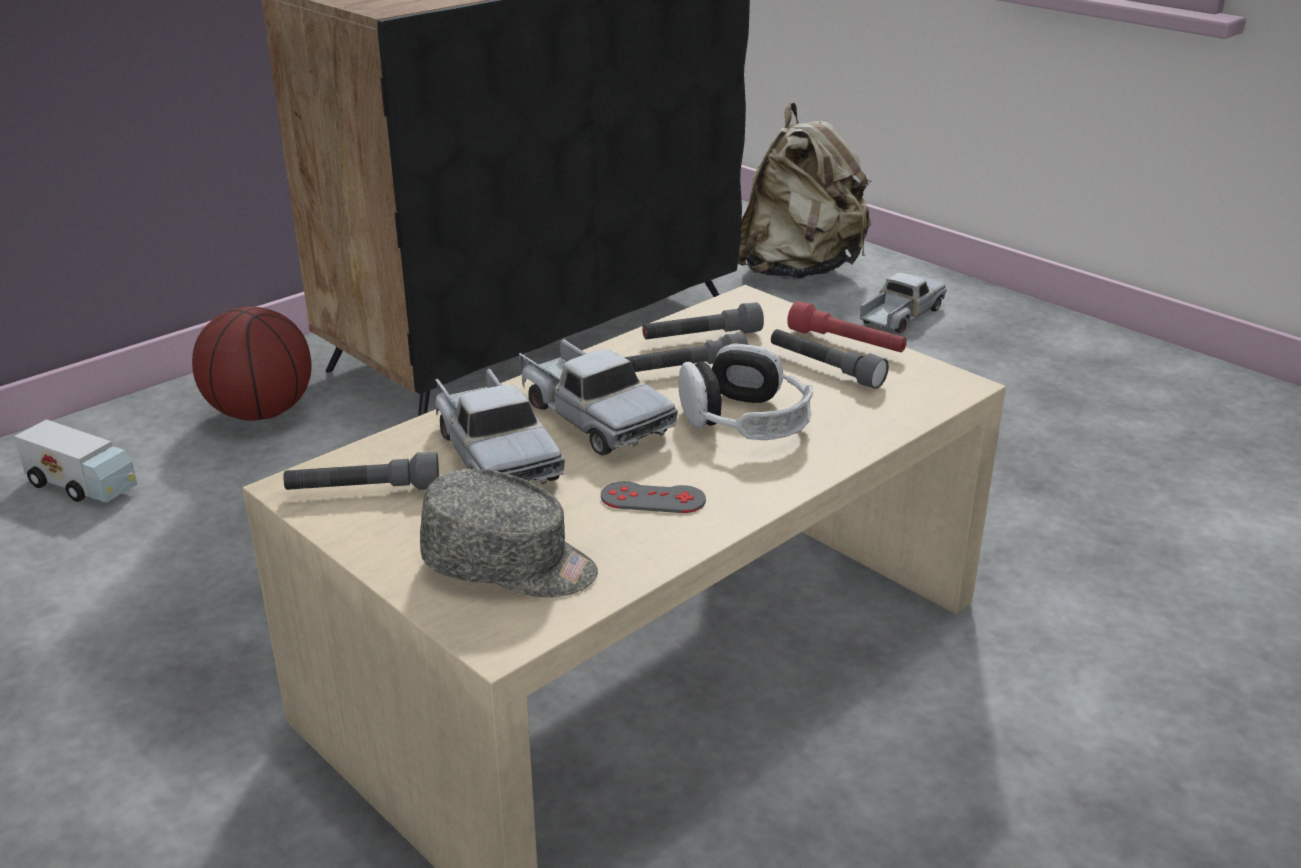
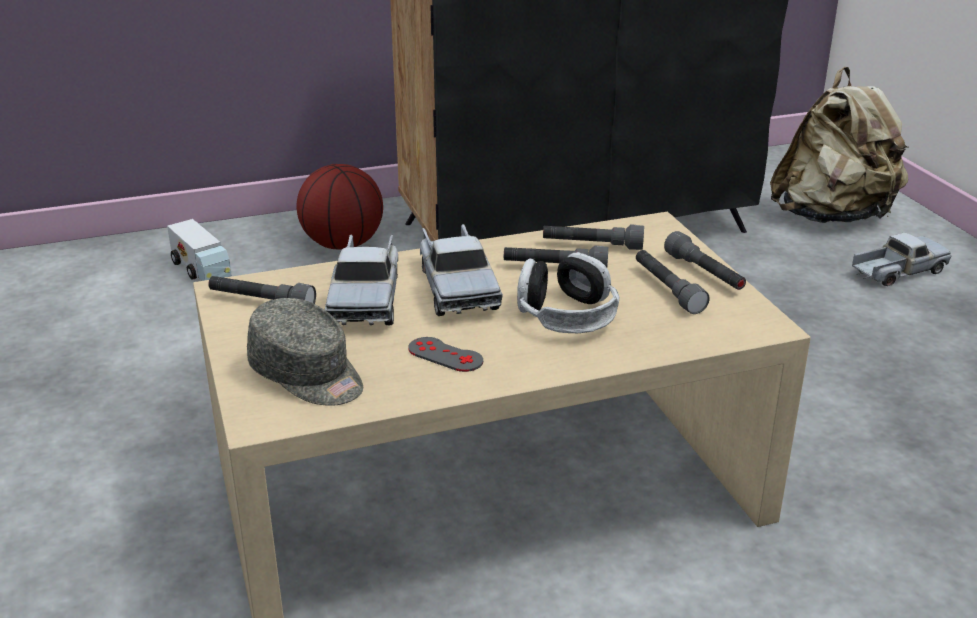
camera: 25 degrees right, 0 degrees up
red flashlight [787,301,907,352] -> grey flashlight [664,231,746,290]

